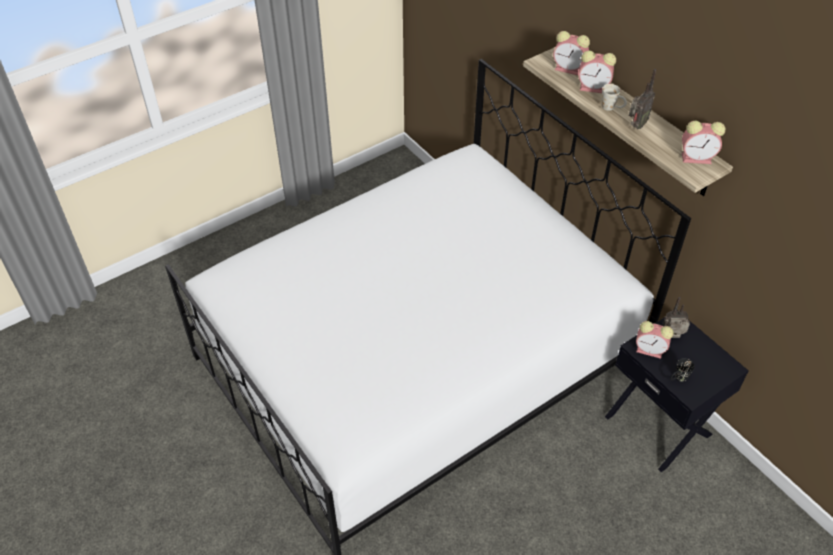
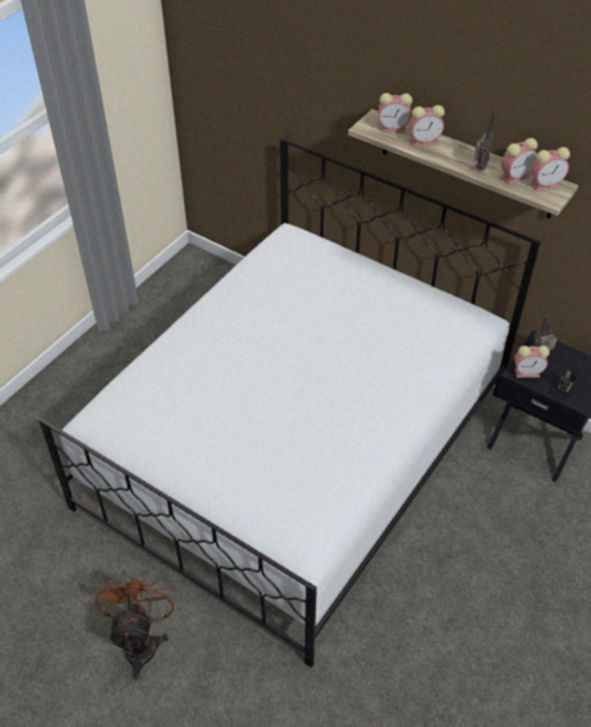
camera: 20 degrees left, 0 degrees up
white mug [602,84,627,111] -> none
none -> brown fan [95,570,175,680]
none -> alarm clock [501,138,538,184]

